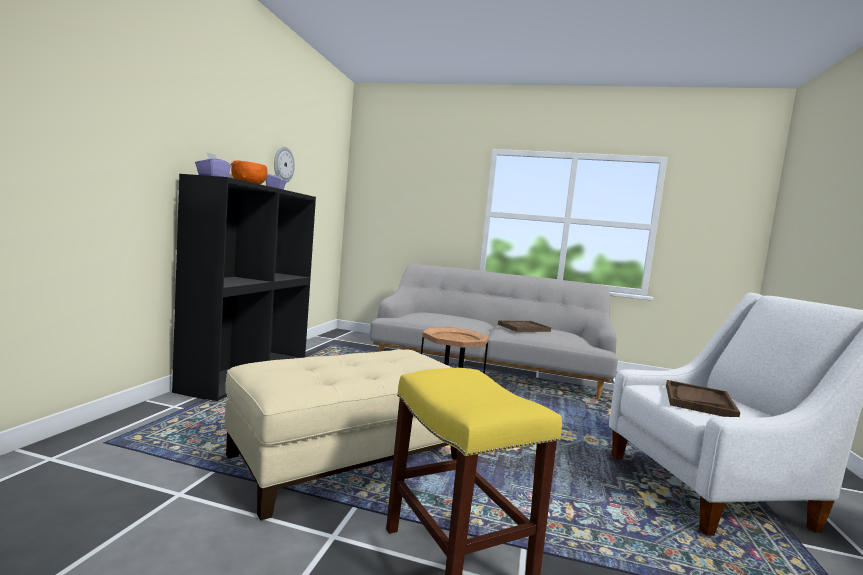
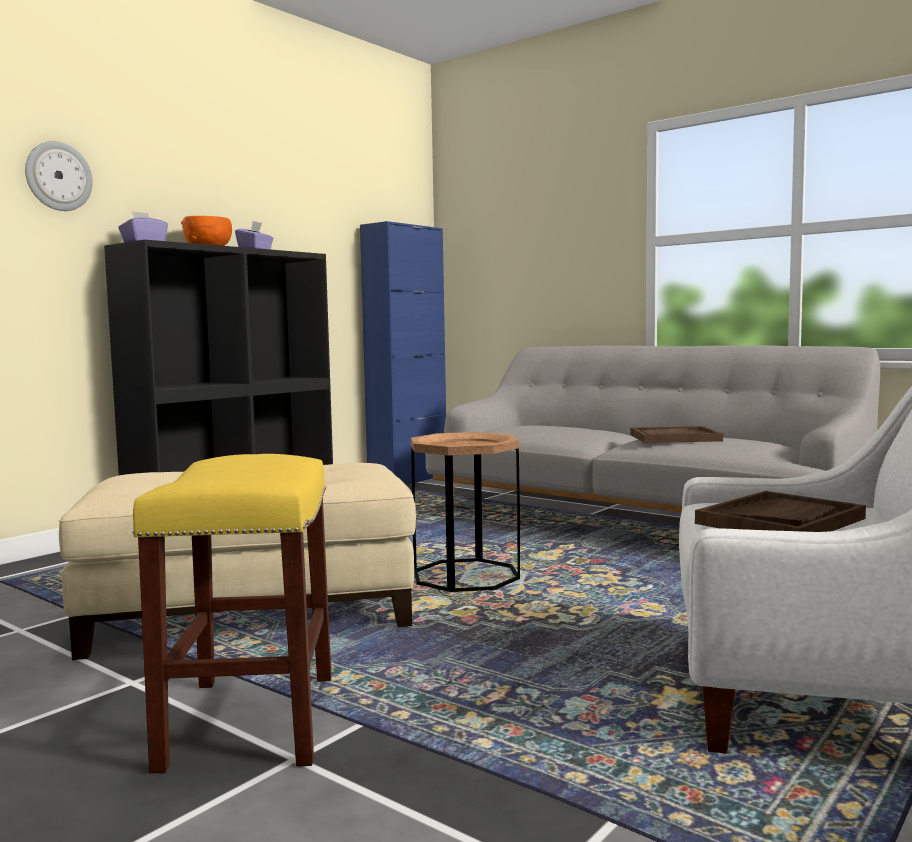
camera: 25 degrees right, 0 degrees up
wall clock [274,147,295,183] -> wall clock moved to [25,141,93,211]
none -> blue cabinet [360,221,446,485]

